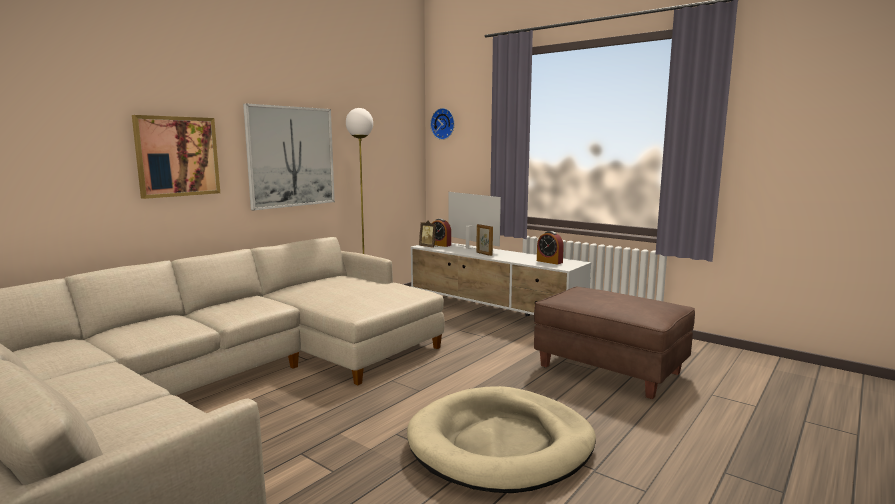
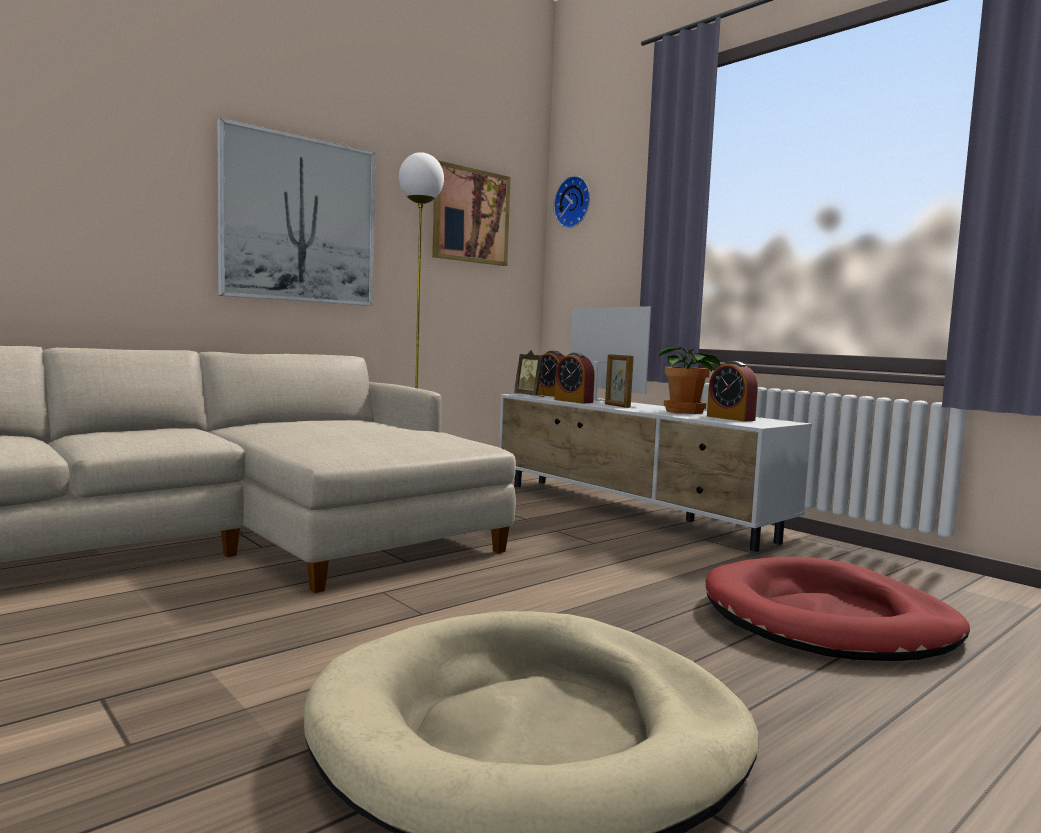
camera: 10 degrees right, 5 degrees down
picture [132,115,220,199] -> picture moved to [432,161,511,266]
brown ottoman [534,287,695,399] -> red dog bed [706,557,970,661]
none -> alarm clock [555,353,595,403]
none -> potted plant [659,347,721,414]

